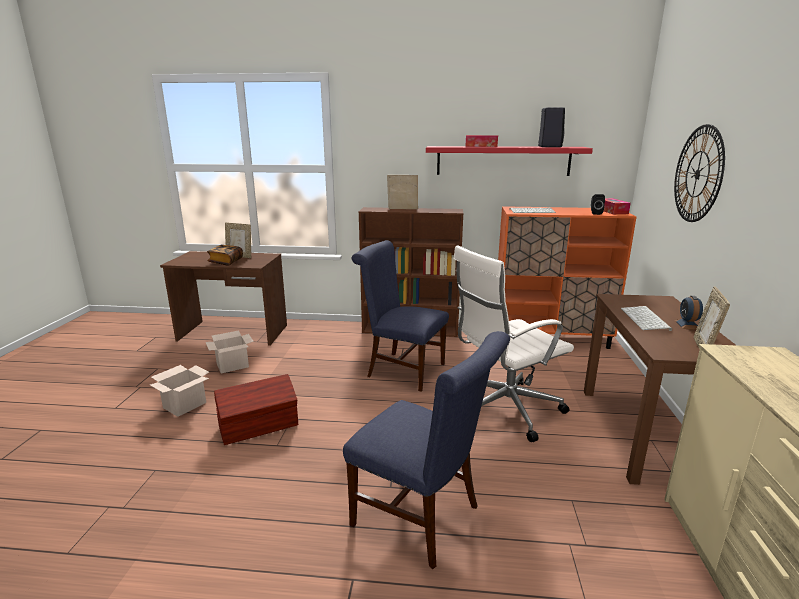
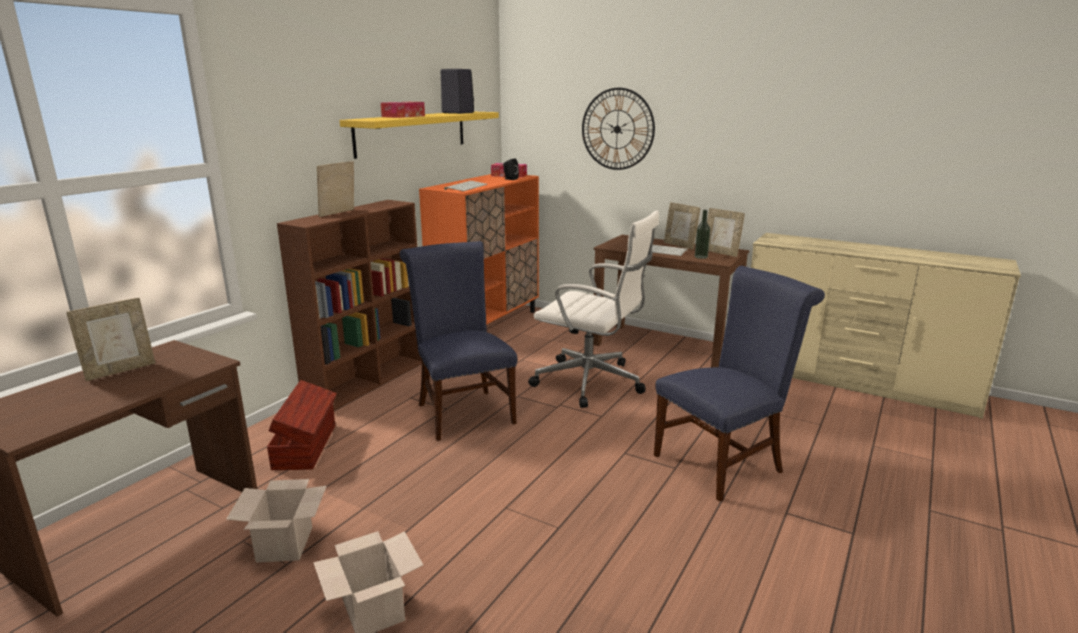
camera: 65 degrees left, 0 degrees up
book [207,245,243,265] -> none
brown storage box [214,374,298,445] -> brown storage box moved to [267,380,337,470]
blue chair [352,240,449,392] -> blue chair turned 105 degrees clockwise [400,241,517,441]
red shelf [426,146,593,176] -> yellow shelf [340,112,499,159]
white office chair [453,245,574,442] -> white office chair turned 60 degrees counterclockwise [528,210,659,408]
alarm clock [675,296,703,330] -> picture frame [664,202,700,250]
none -> bottle [695,210,710,259]

